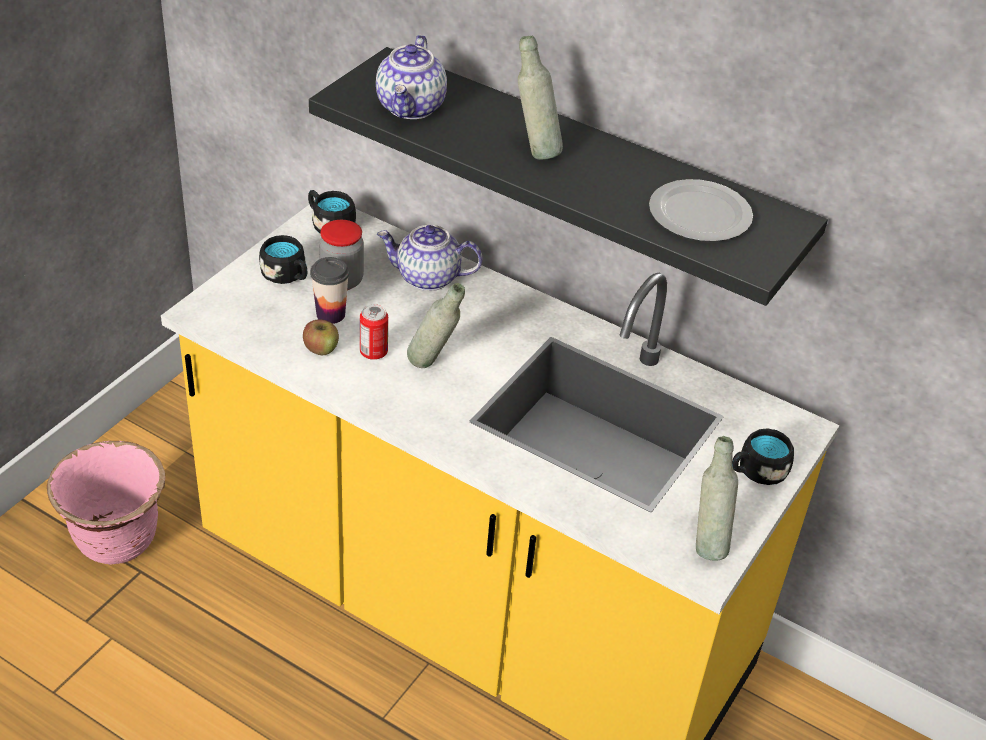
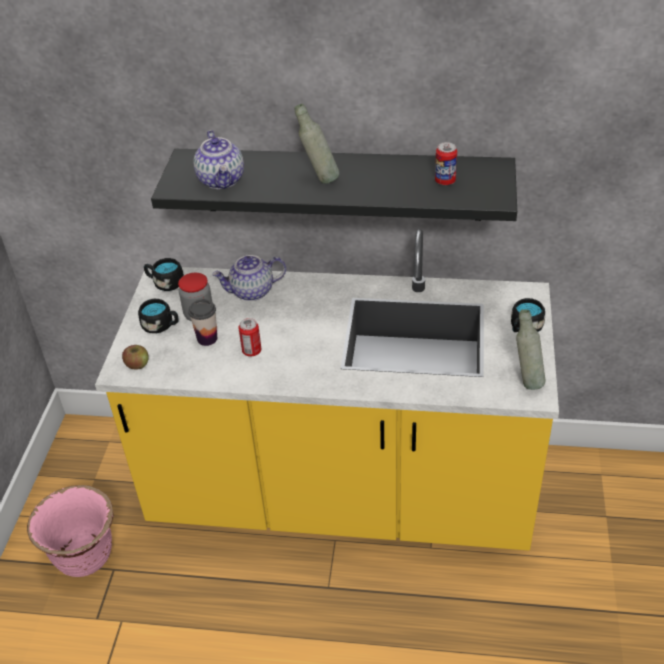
camera: 20 degrees left, 0 degrees up
apple [303,319,339,355] -> apple moved to [122,345,149,369]
grey bottle [407,283,465,368] -> none
plate [649,179,753,242] -> can [435,142,457,185]

